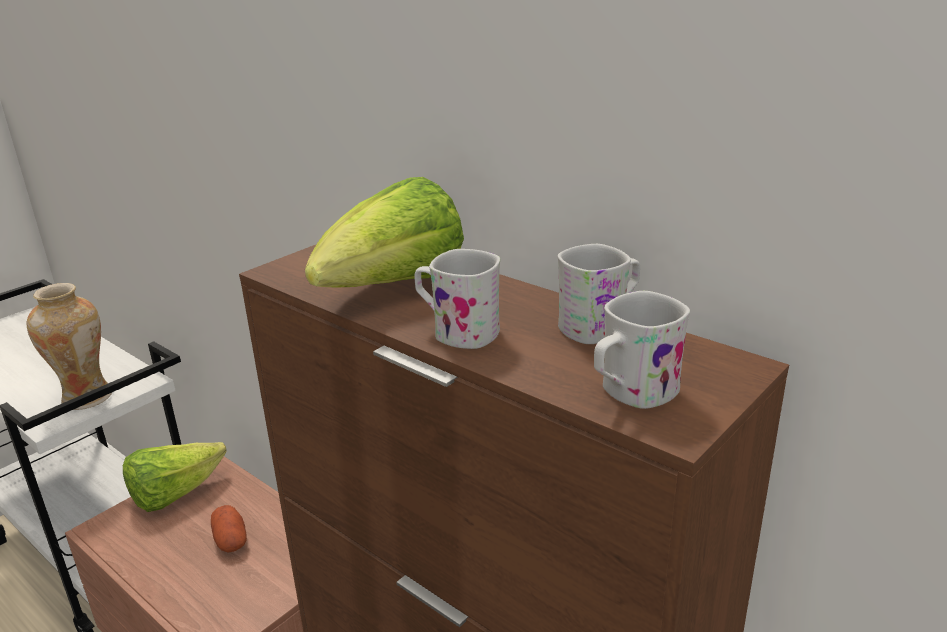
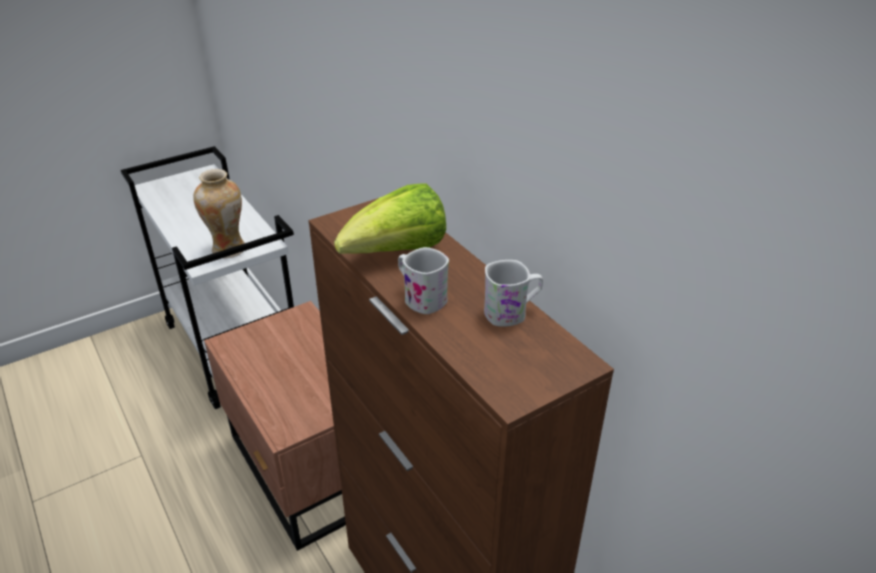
camera: 15 degrees right, 10 degrees up
lettuce [123,442,227,512] -> none
potato [211,505,247,552] -> none
white mug [594,291,690,409] -> none

